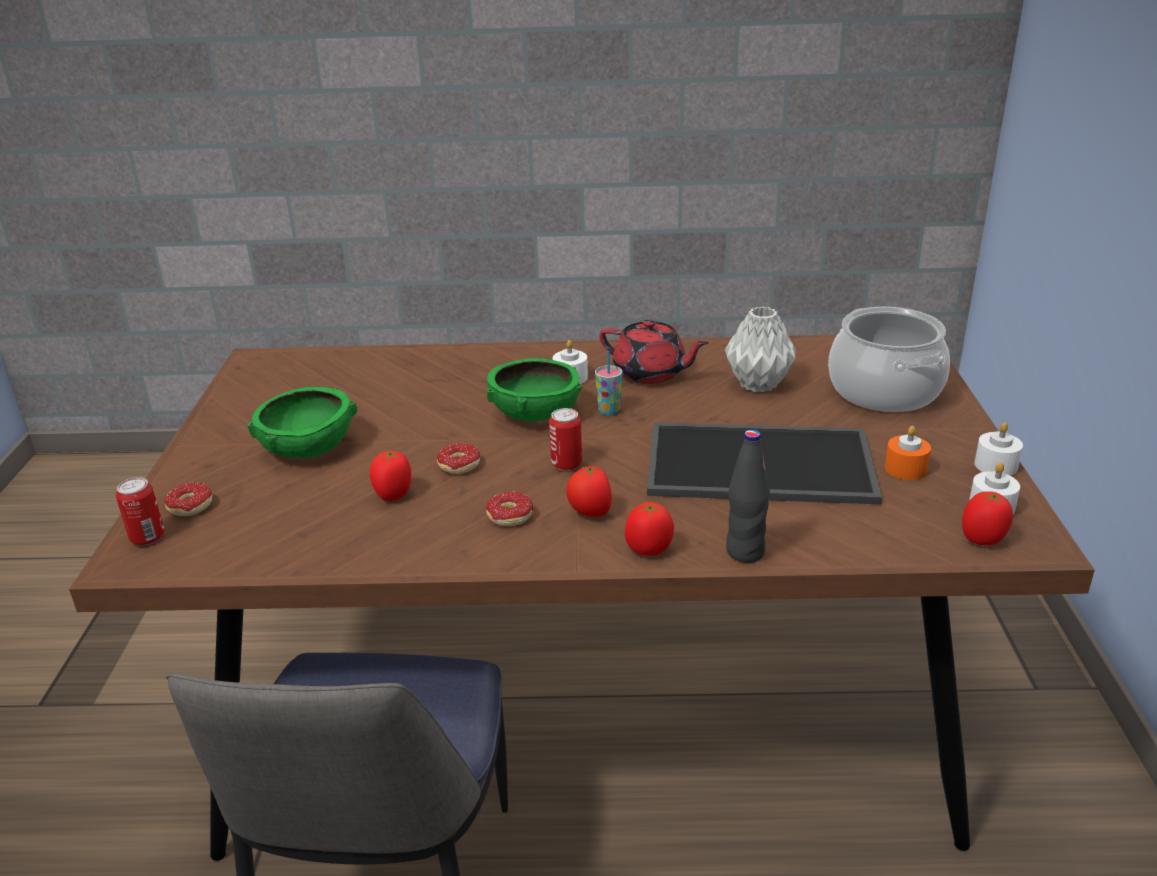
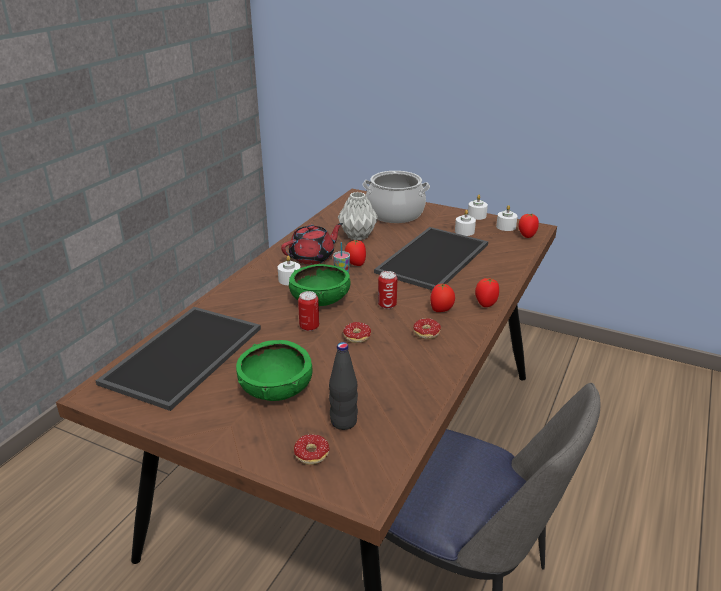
camera: 65 degrees left, 0 degrees up
can [116,477,165,546] -> can moved to [298,291,319,331]
tomato [370,451,411,501] -> tomato moved to [345,240,366,266]
black bottle [726,430,770,563] -> black bottle moved to [329,342,358,430]
orange candle [885,426,931,480] -> white candle [455,210,476,236]
none -> tray [96,307,261,411]

